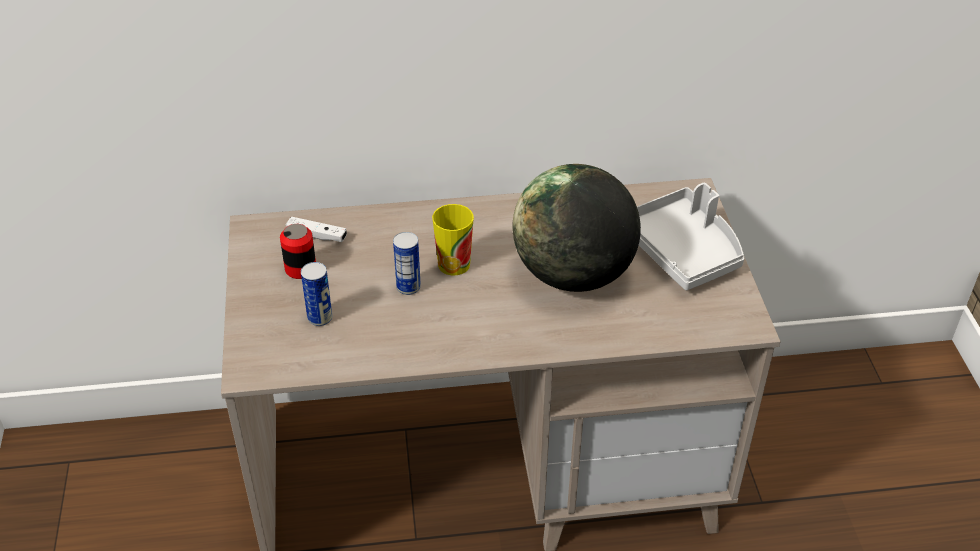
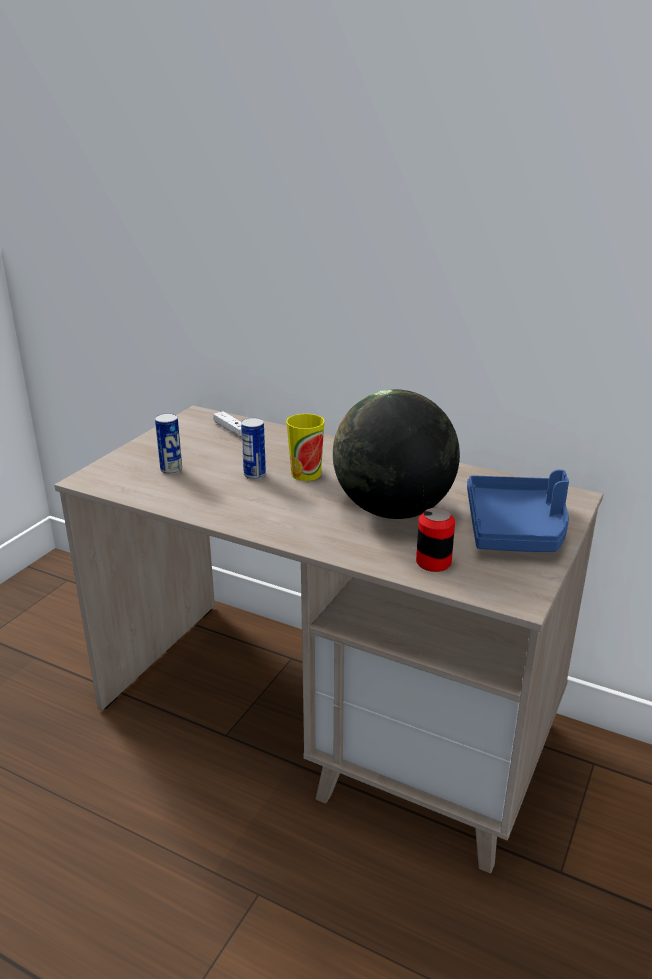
camera: 35 degrees right, 15 degrees down
can [280,224,316,279] -> can moved to [416,508,455,572]
grey tray [637,183,744,290] -> blue tray [467,470,569,552]

